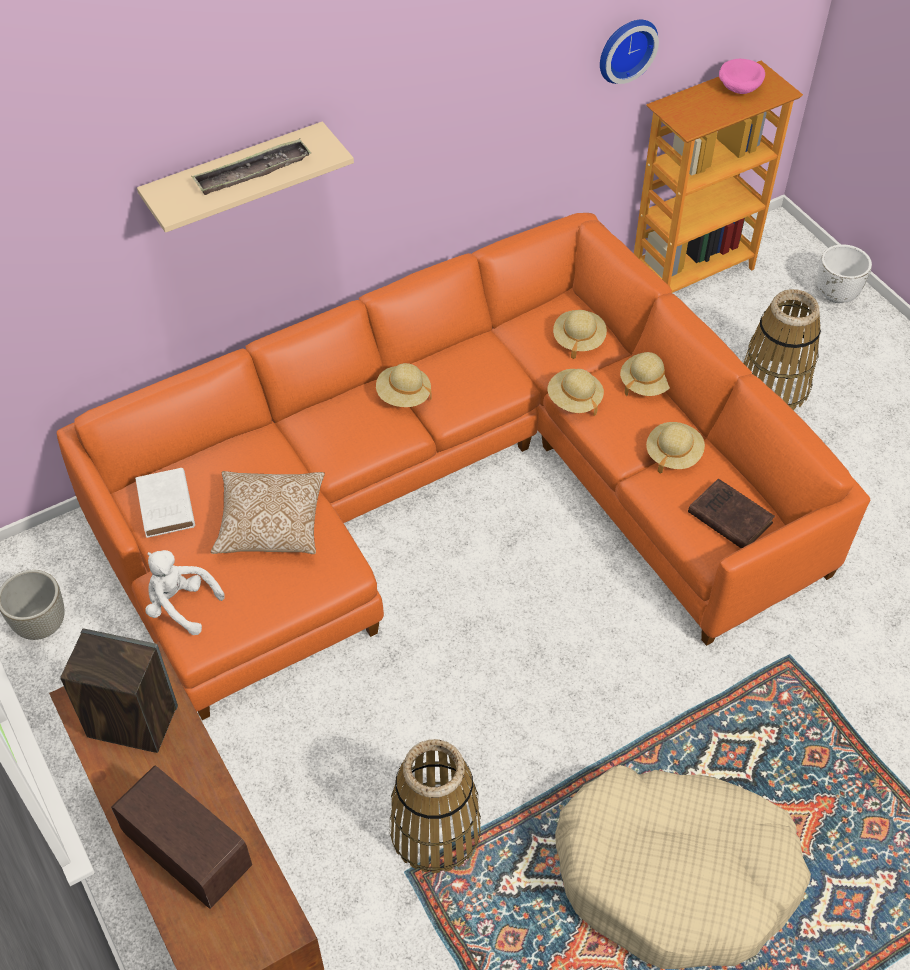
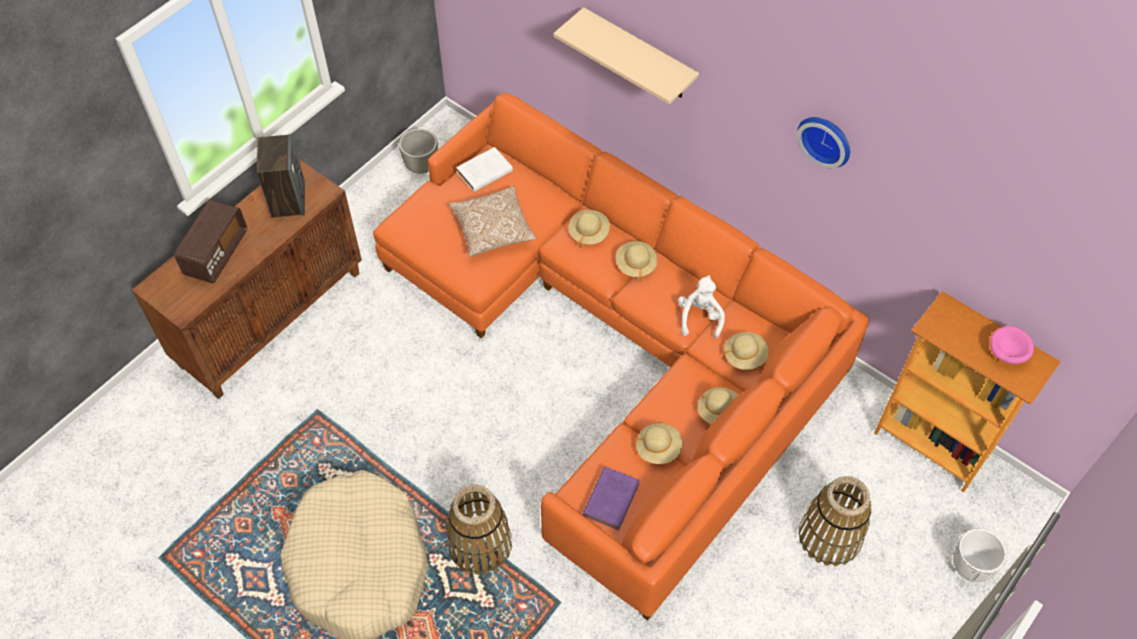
camera: 70 degrees right, 5 degrees up
white plush toy [145,550,225,635] -> white plush toy moved to [678,275,725,339]
tray [191,138,311,195] -> none
basket [390,739,481,873] -> basket moved to [447,485,512,574]
beige hat [548,369,604,416] -> beige hat moved to [569,210,610,248]
wall clock [600,20,659,84] -> wall clock moved to [797,117,850,168]
brown book [688,478,775,549] -> purple book [583,467,640,530]

